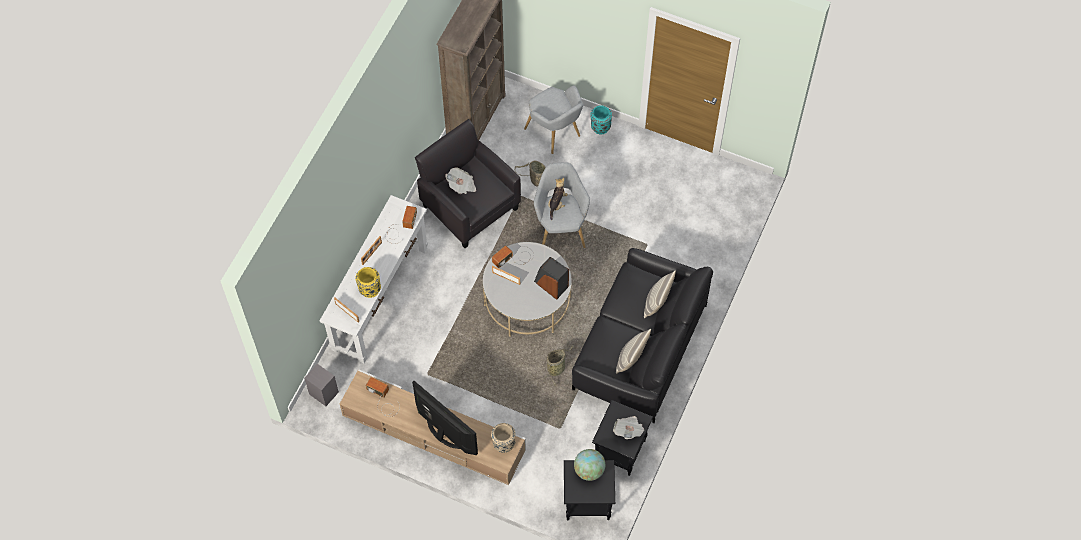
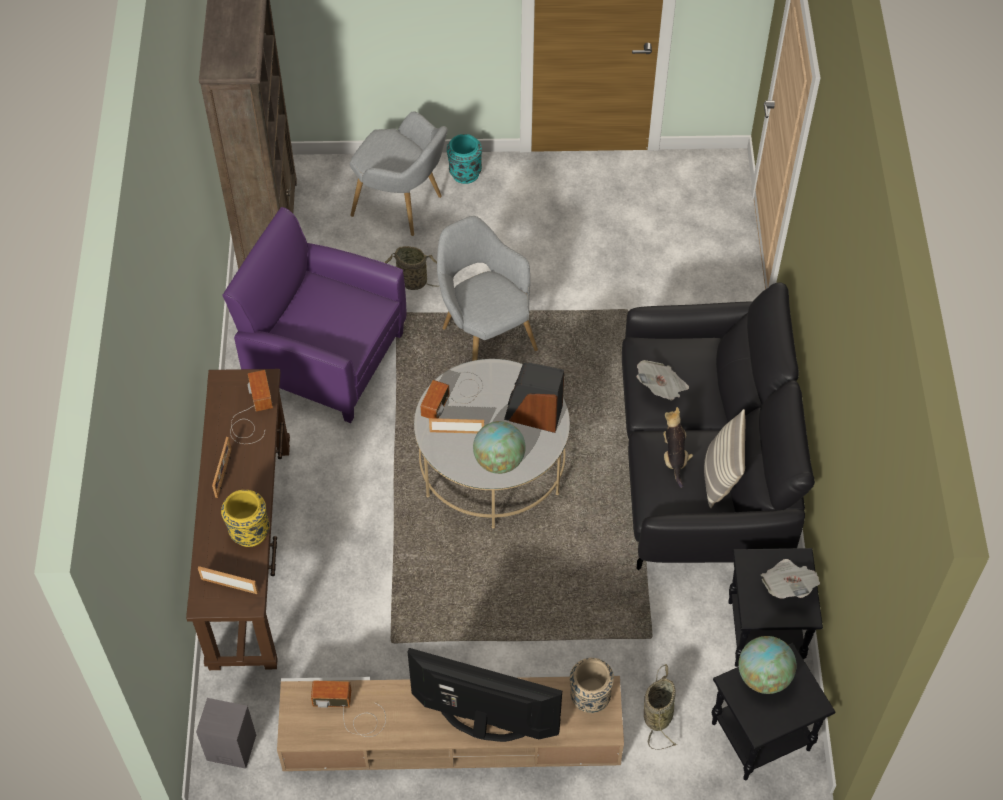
camera: 25 degrees left, 5 degrees down
white console table [319,195,428,363] -> brown console table [186,369,290,670]
black armchair [415,119,521,248] -> purple armchair [222,207,407,423]
newspaper [446,167,476,194] -> newspaper moved to [636,360,689,400]
basket [543,346,573,386] -> basket moved to [644,664,677,749]
plush toy [548,178,568,220] -> plush toy moved to [663,407,693,488]
pillow [644,271,676,318] -> none
none -> globe [473,421,526,474]

